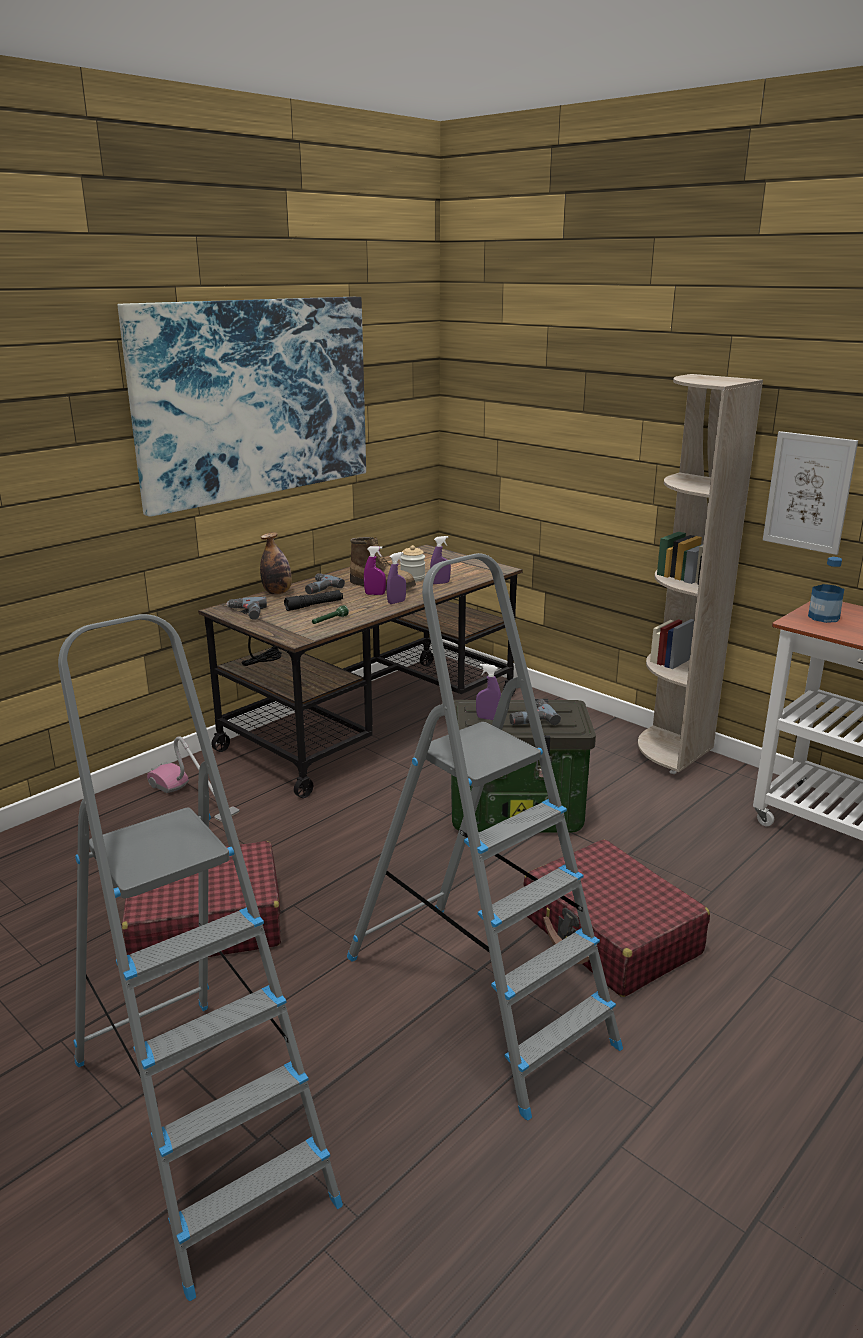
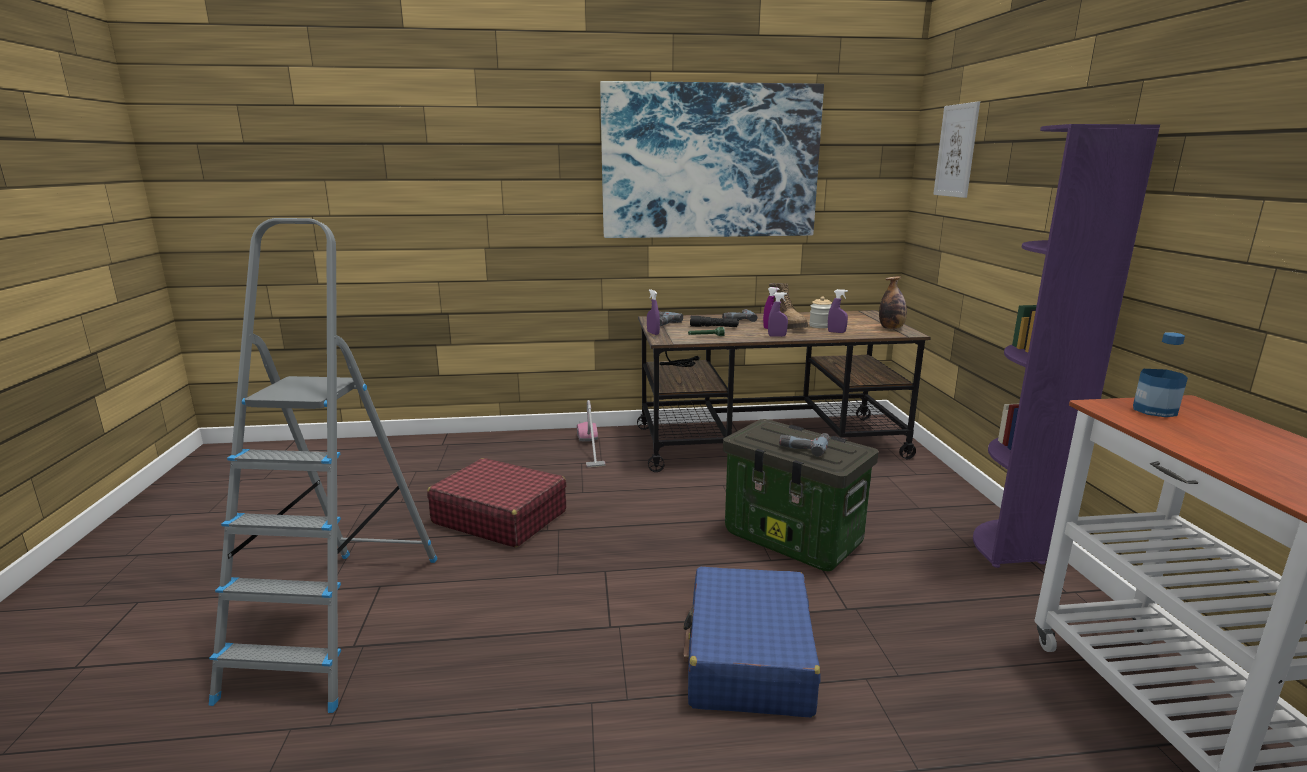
camera: 40 degrees right, 5 degrees down
bottle [260,532,292,595] -> bottle moved to [879,276,907,329]
grey step ladder [347,553,623,1120] -> none
purple spray bottle [476,664,501,720] -> purple spray bottle moved to [647,289,660,335]
red suitcase [524,839,710,997] -> blue suitcase [683,567,821,717]
beige bookcase [638,374,763,774] -> purple bookcase [973,124,1160,568]
picture [763,431,858,555] -> picture moved to [933,102,980,198]

